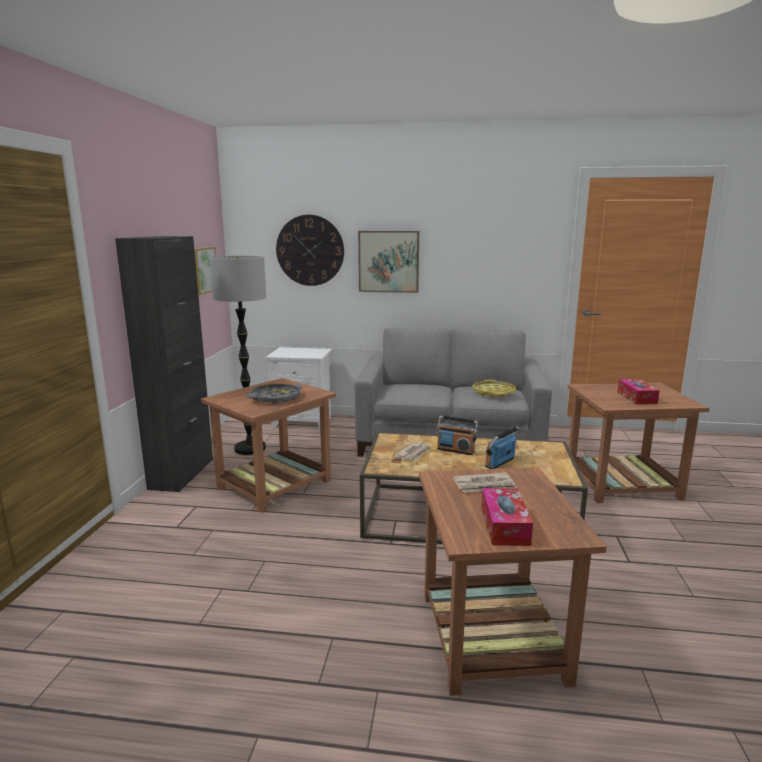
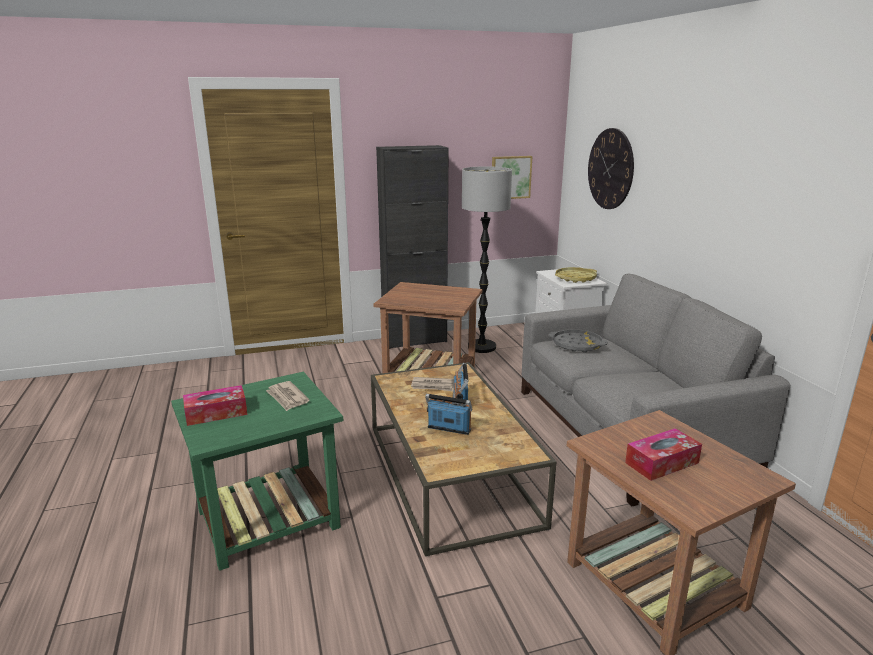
camera: 65 degrees right, 5 degrees up
grey tray [247,384,302,404] -> grey tray moved to [549,329,608,353]
picture [358,231,419,293] -> none
brown side table [419,467,607,696] -> green side table [171,372,344,571]
yellow tray [472,380,516,397] -> yellow tray moved to [555,267,597,283]

